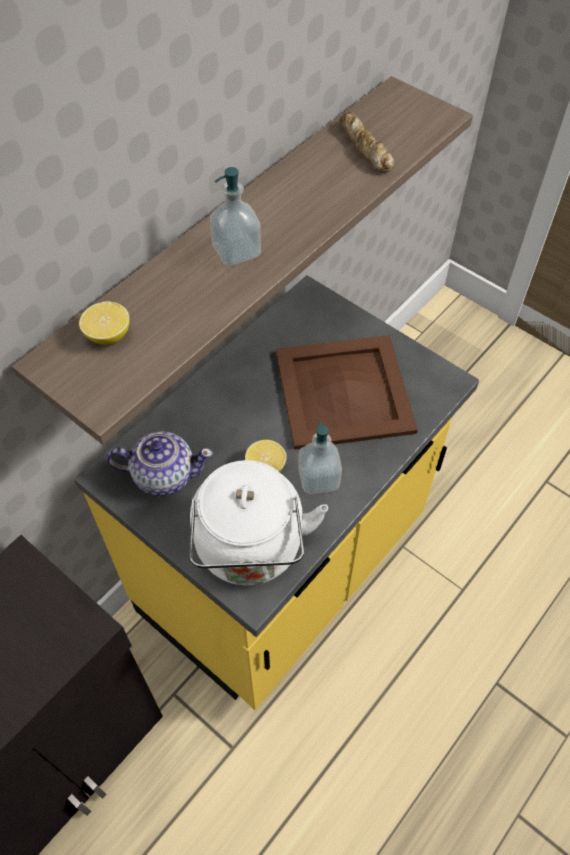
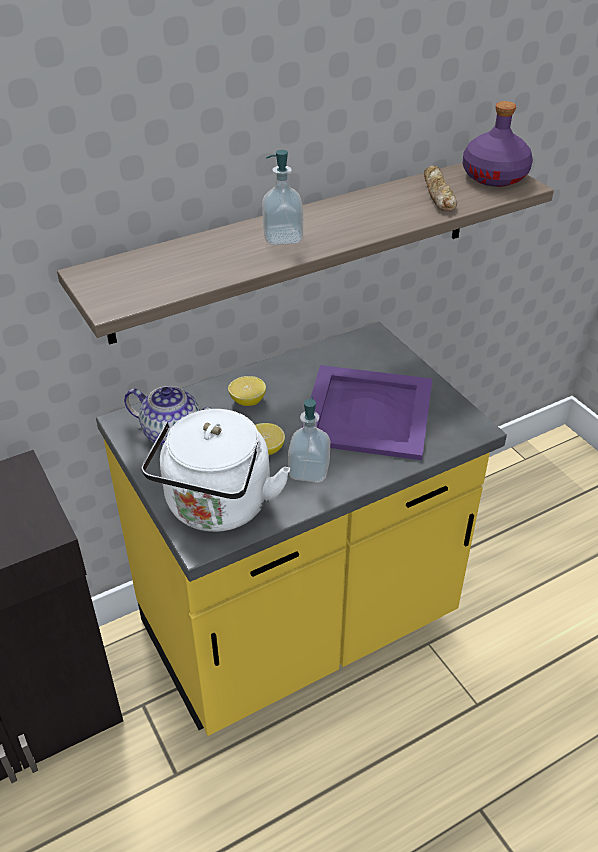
camera: 20 degrees right, 15 degrees down
lemon [79,301,130,345] -> lemon moved to [228,376,266,406]
brown tray [276,335,418,450] -> purple tray [302,365,433,460]
none -> purple bottle [463,101,533,187]

